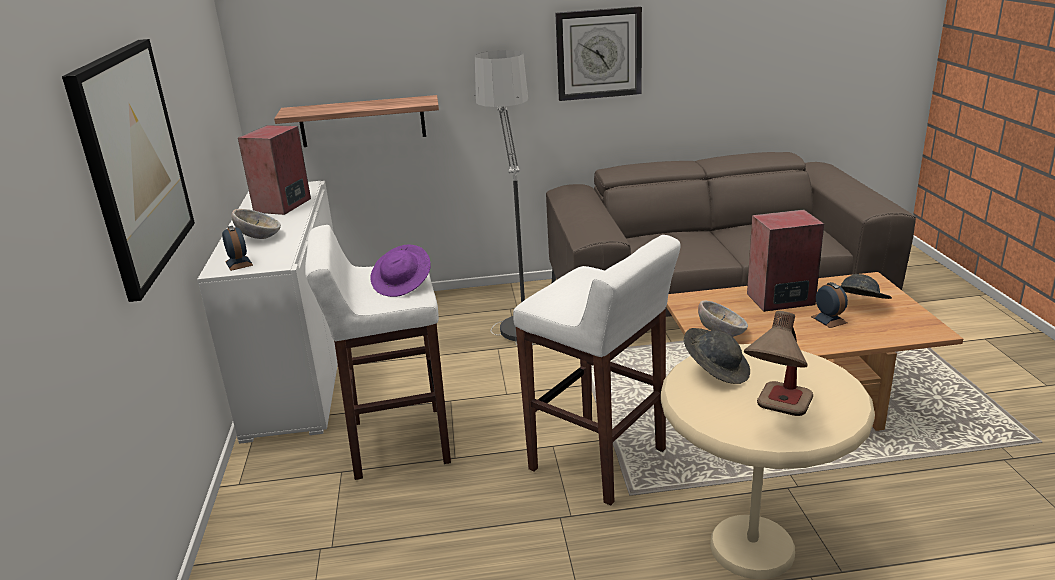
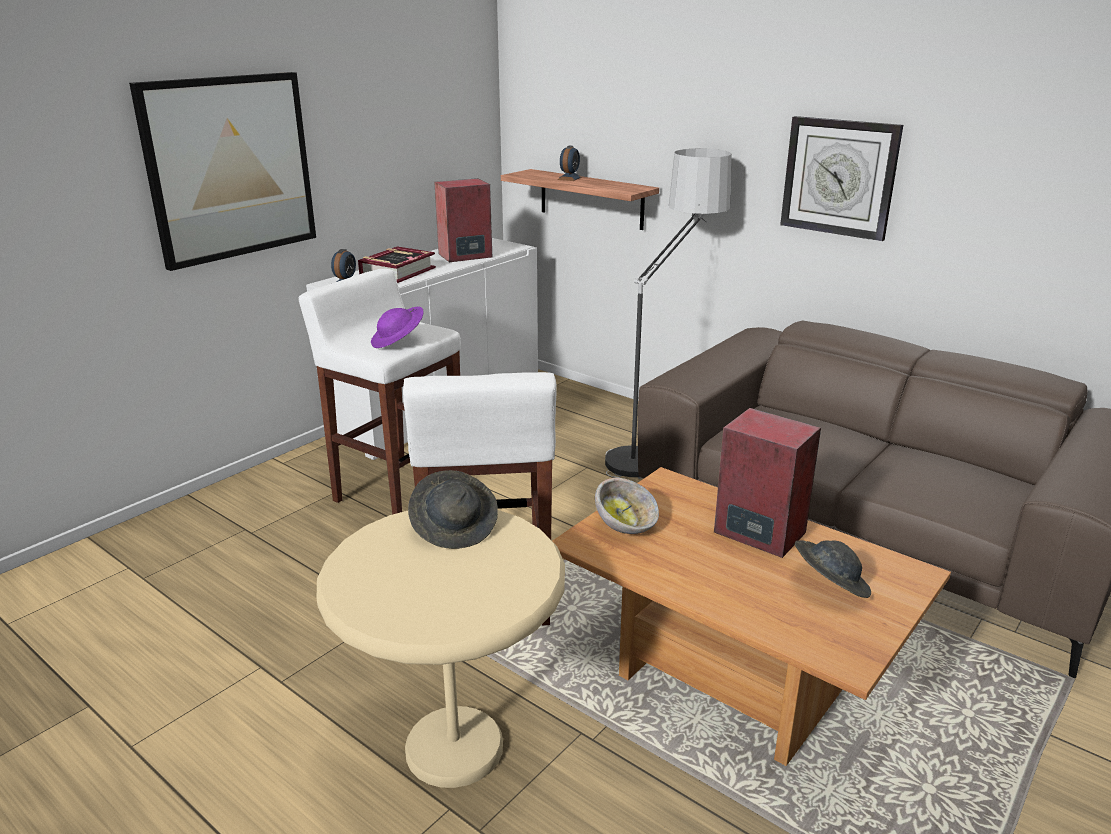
camera: 45 degrees right, 0 degrees up
bowl [231,209,281,239] -> book [358,246,436,283]
table lamp [744,311,813,416] -> none
alarm clock [811,282,848,328] -> alarm clock moved to [557,145,582,181]

